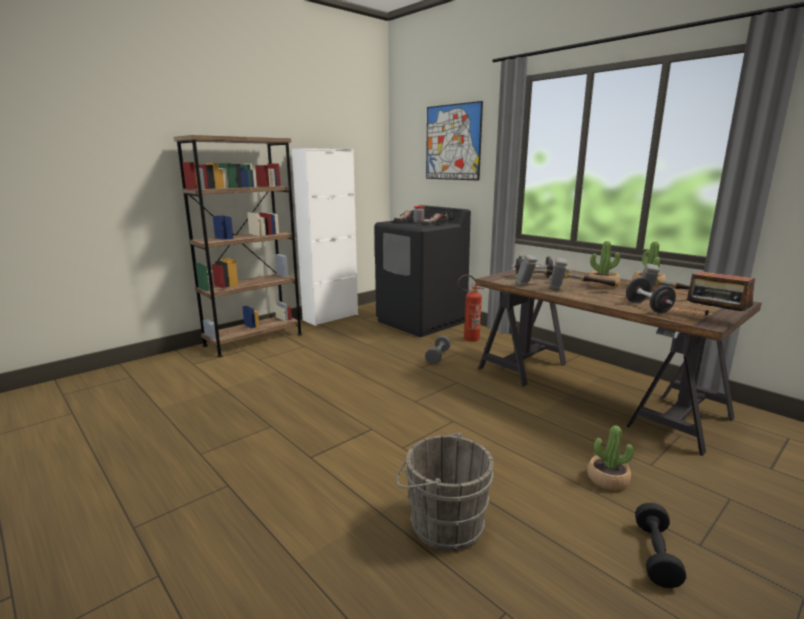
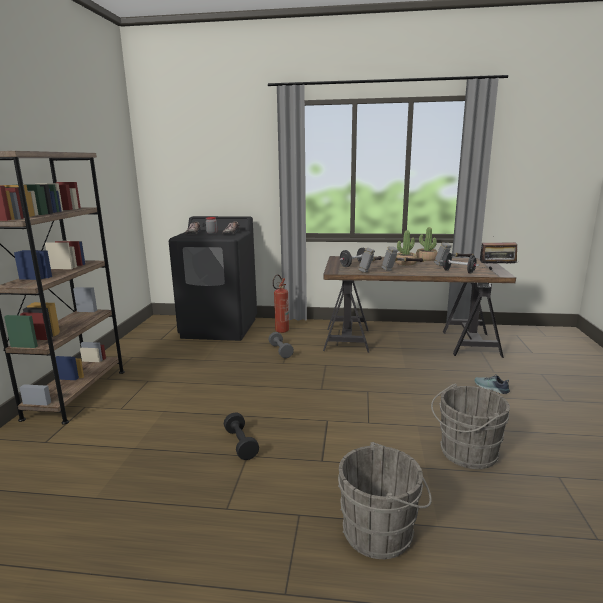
camera: 40 degrees left, 0 degrees up
white cabinet [292,148,358,326] -> none
picture [426,101,483,181] -> none
potted plant [587,425,634,491] -> shoe [474,374,510,394]
black dumbbell [635,503,686,588] -> black dumbbell moved to [224,413,259,460]
none -> grey bucket [338,442,432,559]

